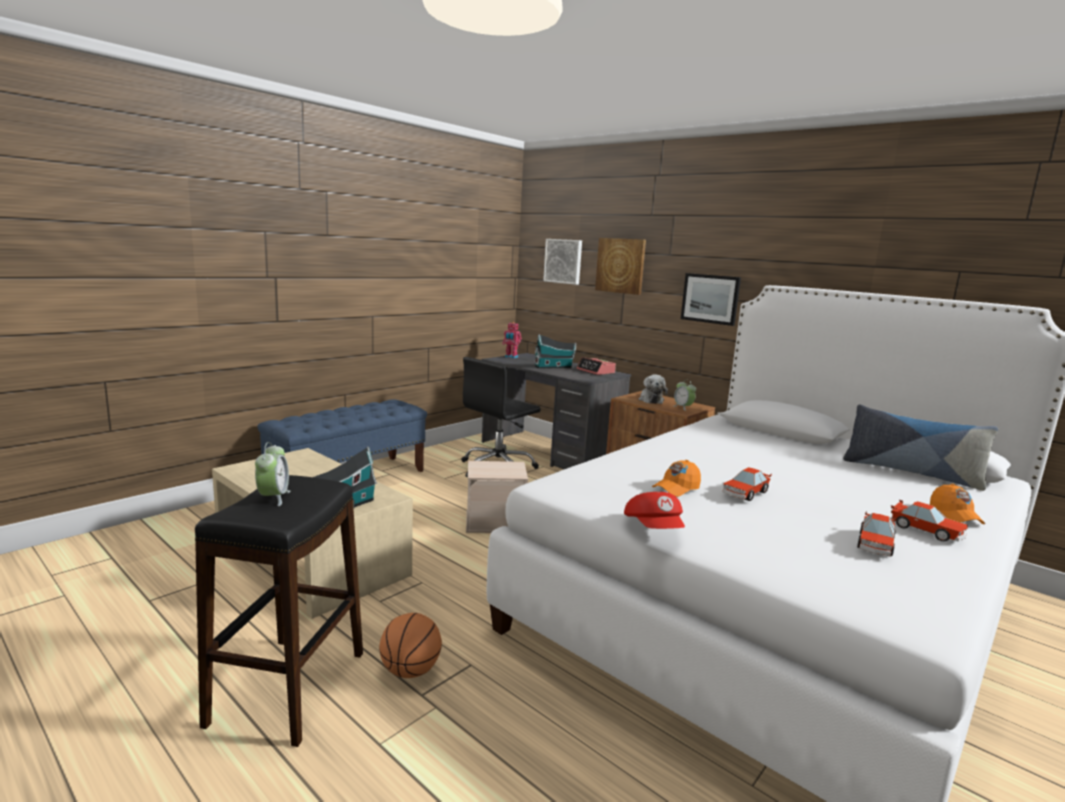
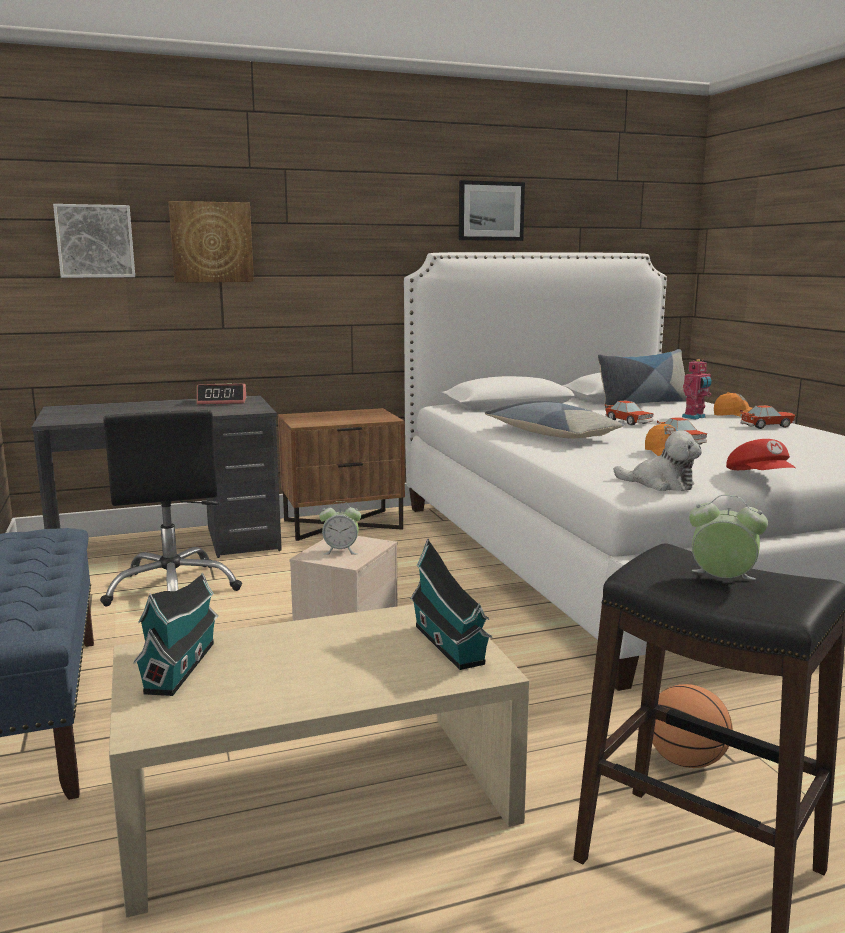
camera: 60 degrees left, 0 degrees up
toy robot [503,322,522,359] -> toy robot moved to [682,359,712,419]
toy house [534,334,576,369] -> toy house moved to [133,573,218,696]
red cap [624,492,685,529] -> red cap turned 60 degrees clockwise [726,439,796,470]
plush toy [639,374,668,404] -> plush toy moved to [613,430,702,491]
alarm clock [674,380,696,411] -> alarm clock moved to [319,501,361,555]
picture [681,273,741,326] -> picture moved to [459,180,525,241]
toy car [857,511,895,557] -> toy car moved to [605,400,654,425]
none -> pillow [485,401,625,438]

